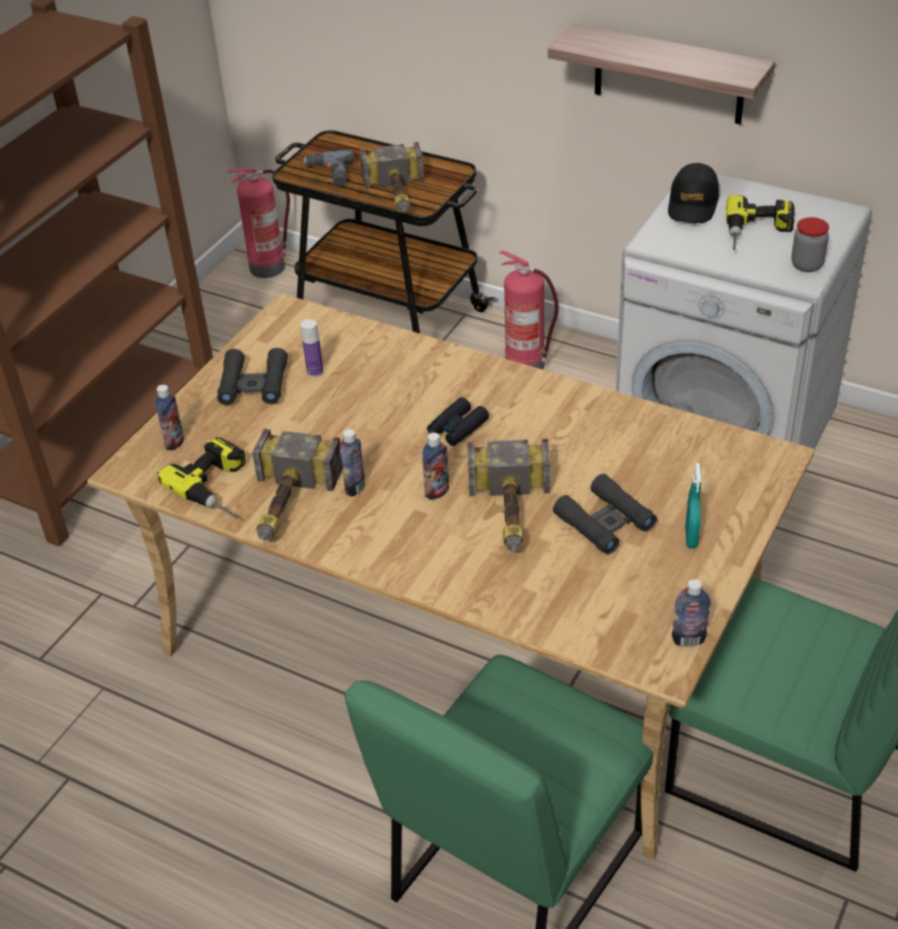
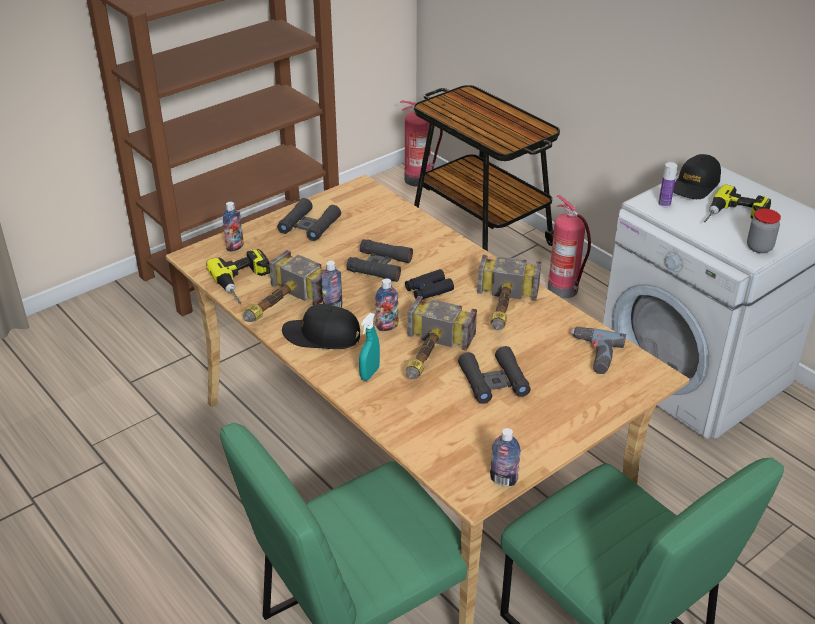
camera: 20 degrees right, 5 degrees down
bottle [301,319,323,377] -> bottle moved to [658,162,677,207]
power drill [304,150,354,187] -> power drill moved to [571,326,626,374]
hammer [359,142,424,213] -> hammer moved to [477,255,541,330]
shelf [548,24,775,124] -> none
turquoise spray bottle [685,463,702,548] -> turquoise spray bottle moved to [359,313,380,381]
none -> black cap [282,304,360,349]
none -> black binoculars [346,239,413,282]

